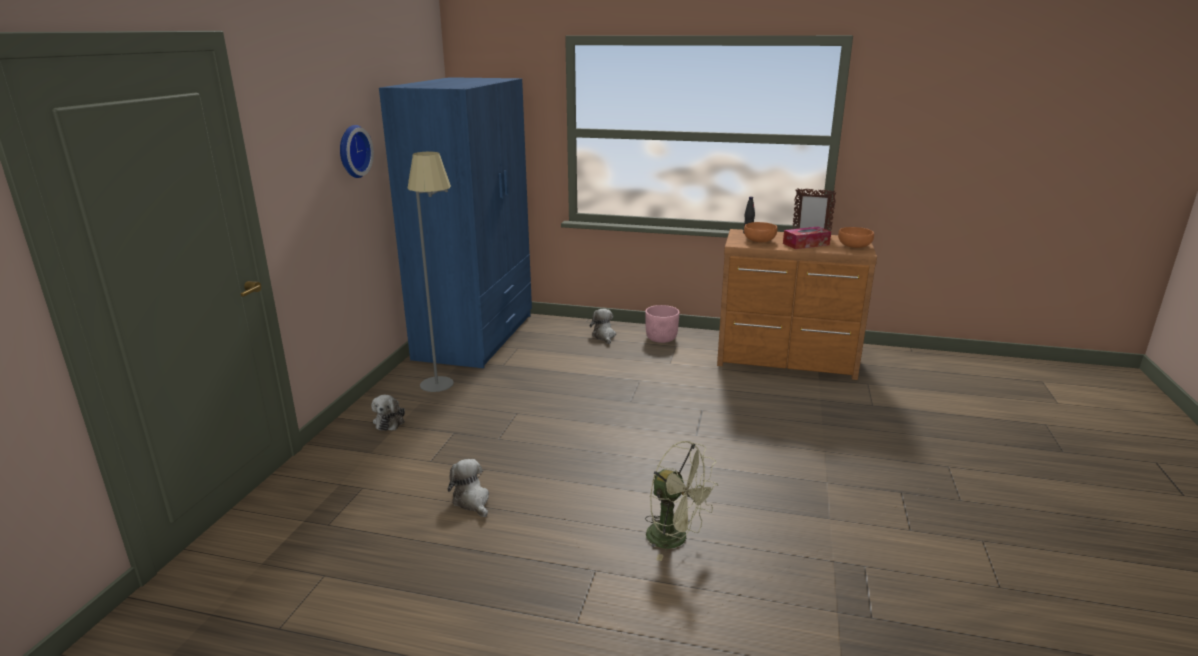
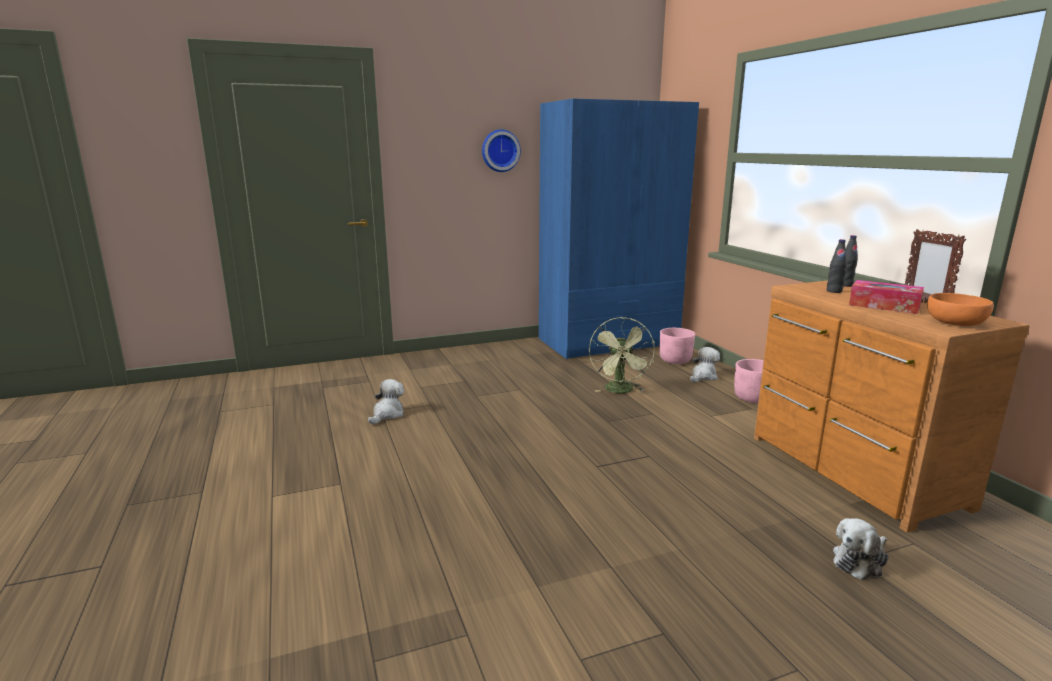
camera: 55 degrees right, 5 degrees down
plush toy [372,395,405,431] -> plush toy moved to [833,518,889,580]
grey floor lamp [407,152,454,392] -> none
green fan [645,441,719,561] -> green fan moved to [589,317,655,393]
orange bowl [744,222,778,242] -> black bottle [827,239,847,293]
none -> pink planter [660,328,695,364]

